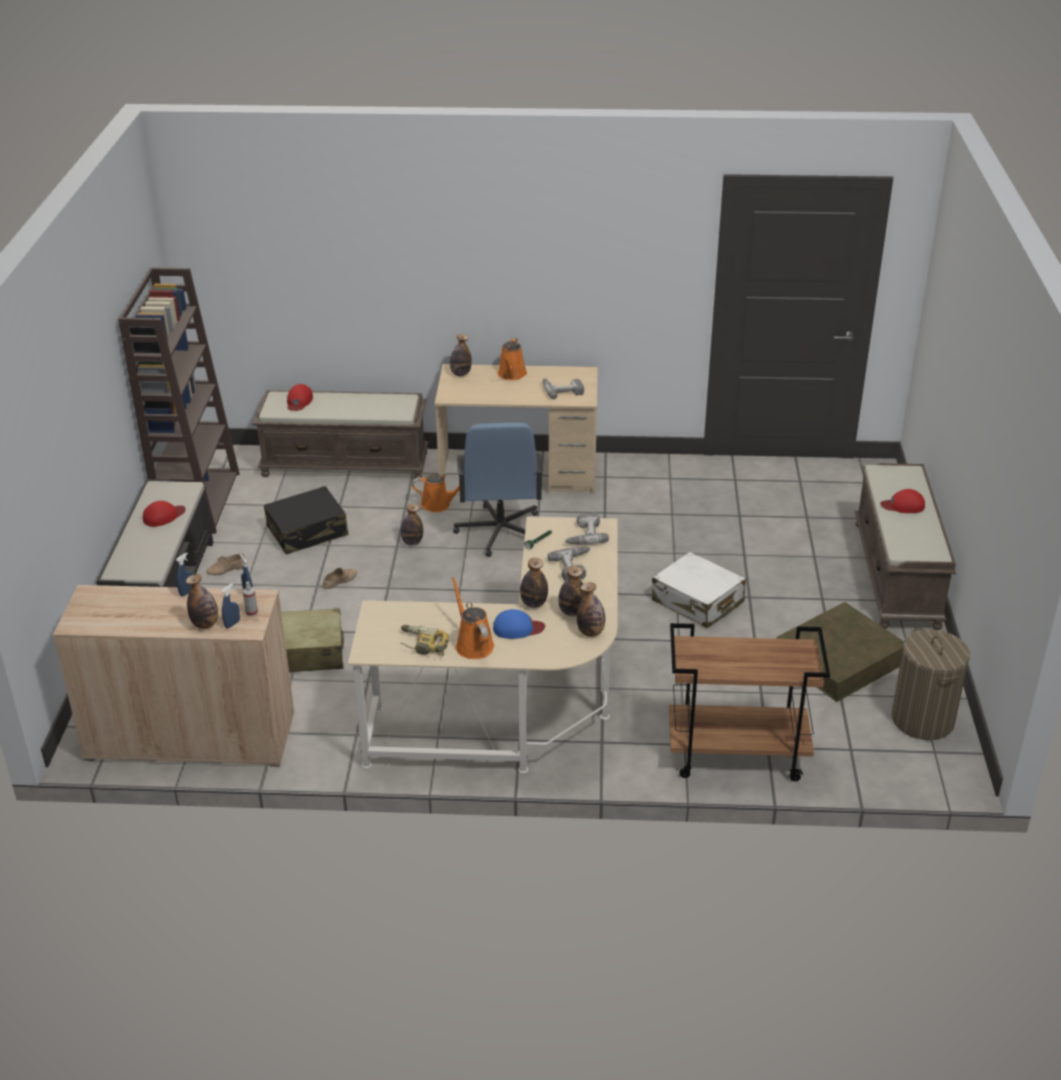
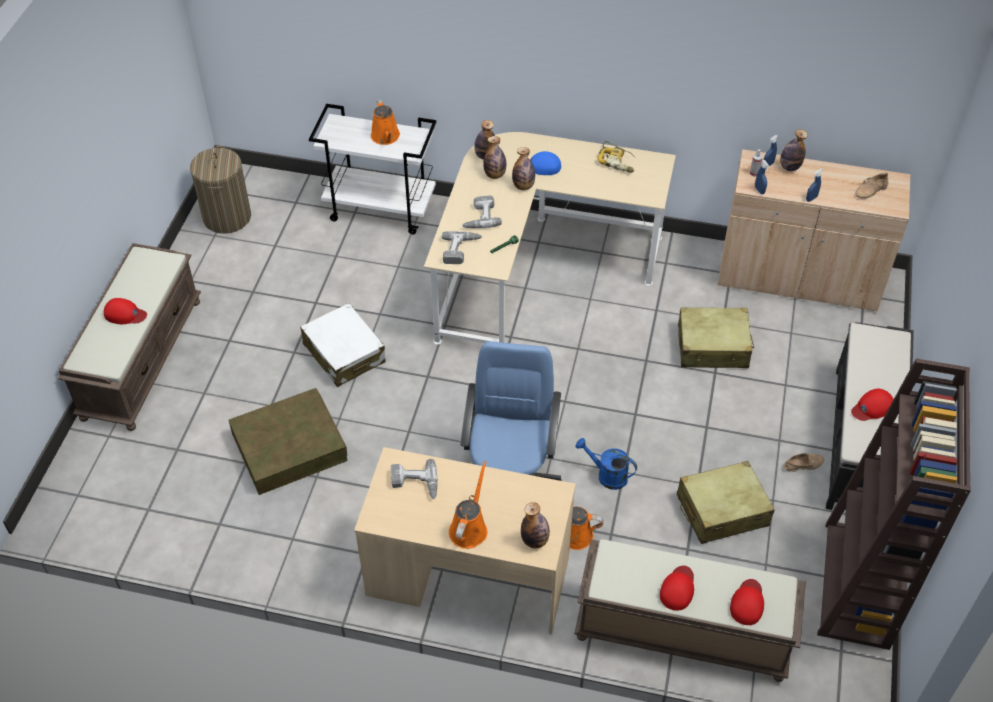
camera: 170 degrees left, 15 degrees up
black suitcase [264,486,348,555] -> beige suitcase [677,461,775,544]
beige shoe [322,568,357,589] -> beige shoe moved to [856,173,889,199]
bottle [401,504,423,546] -> blue watering can [575,438,637,490]
orange watering can [452,577,494,659] -> orange watering can moved to [371,99,400,145]
brown cart [669,623,830,781] -> white cart [309,104,436,234]
brown storage box [776,602,904,702] -> brown storage box moved to [228,388,347,495]
none -> red cap [660,566,694,611]

